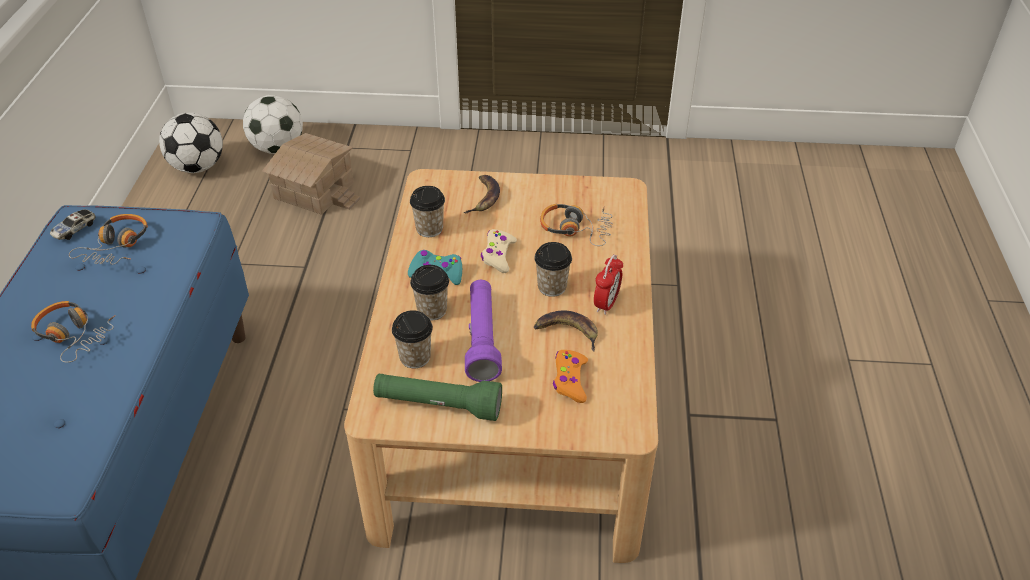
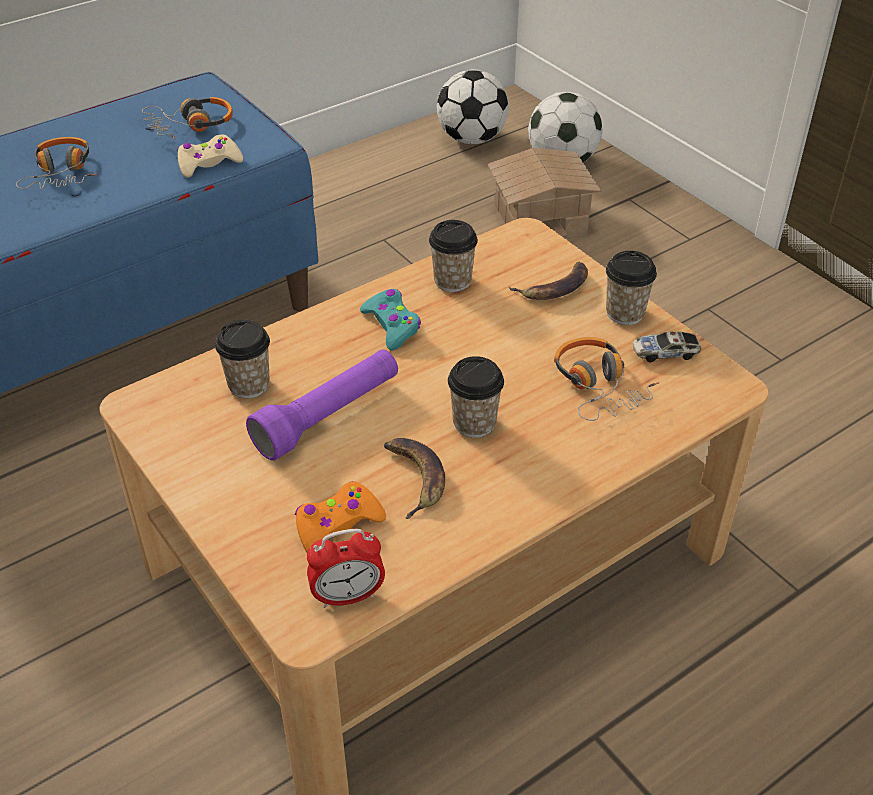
camera: 50 degrees right, 0 degrees up
toy car [50,209,96,240] -> toy car moved to [633,331,701,362]
green flashlight [373,374,502,421] -> none
cup [410,265,449,321] -> cup moved to [606,251,657,325]
beige game controller [481,229,517,273] -> beige game controller moved to [178,135,243,178]
alarm clock [594,254,623,315] -> alarm clock moved to [307,529,385,608]

